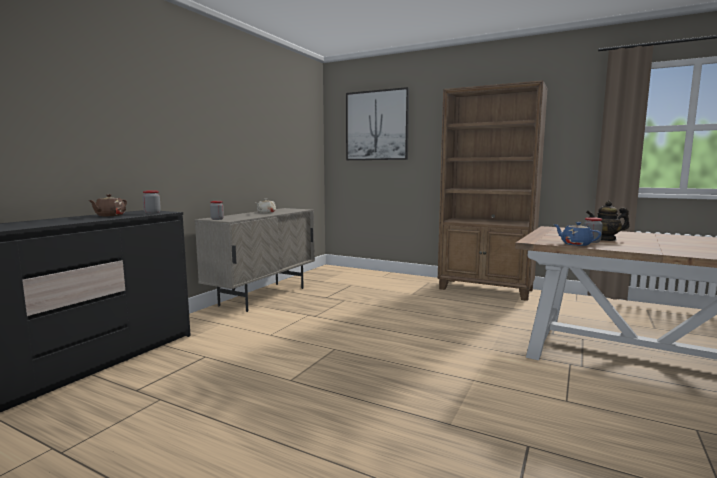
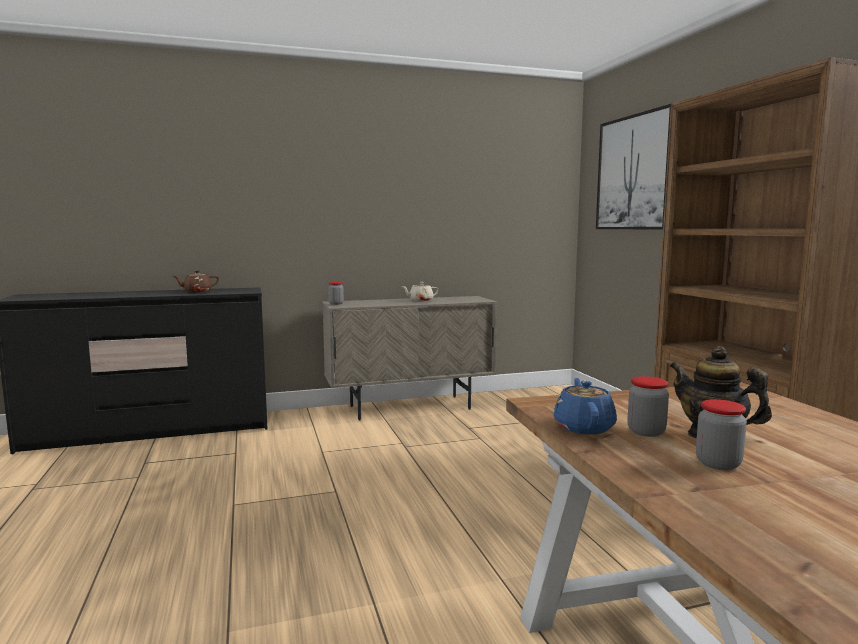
camera: 45 degrees right, 0 degrees up
jar [142,190,161,214] -> jar moved to [696,399,747,470]

